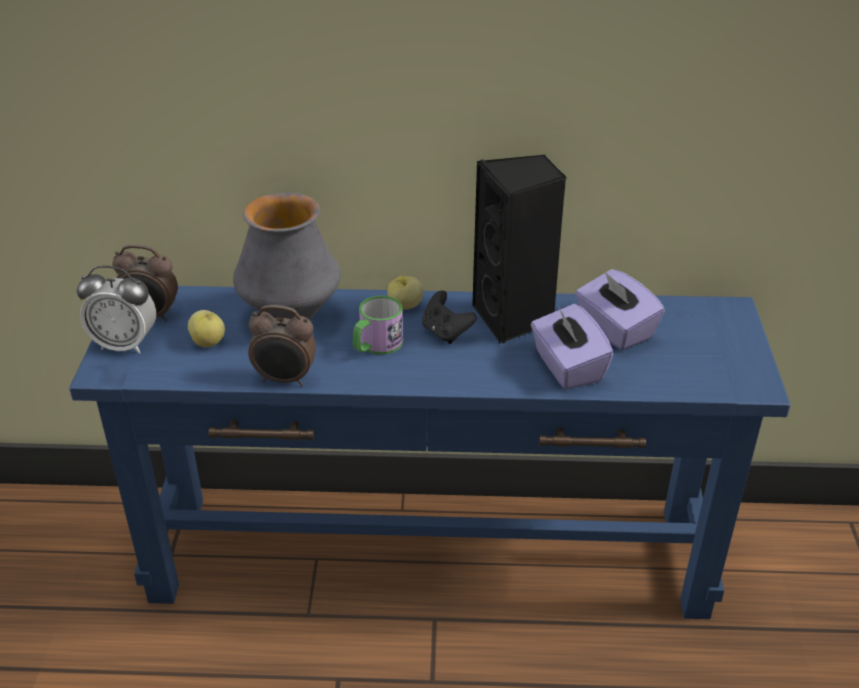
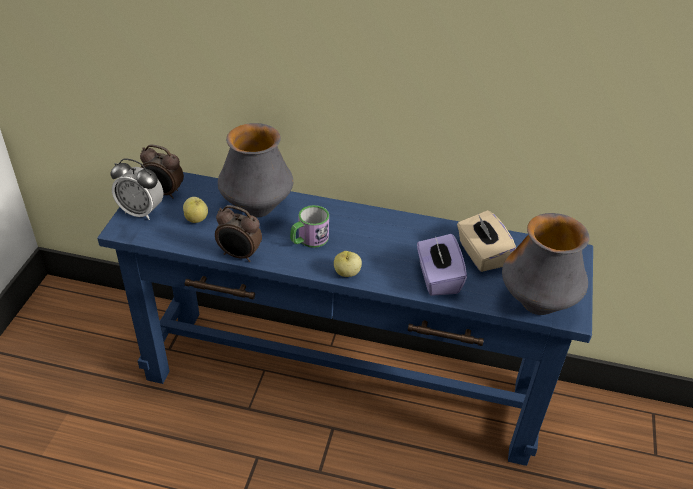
camera: 10 degrees right, 5 degrees up
apple [387,276,423,310] -> apple moved to [334,251,362,277]
black game controller [422,290,477,344] -> none
black speaker [472,155,567,344] -> none
purple tissue box [575,269,665,350] -> beige tissue box [457,210,516,272]
none -> vase [502,213,590,315]

